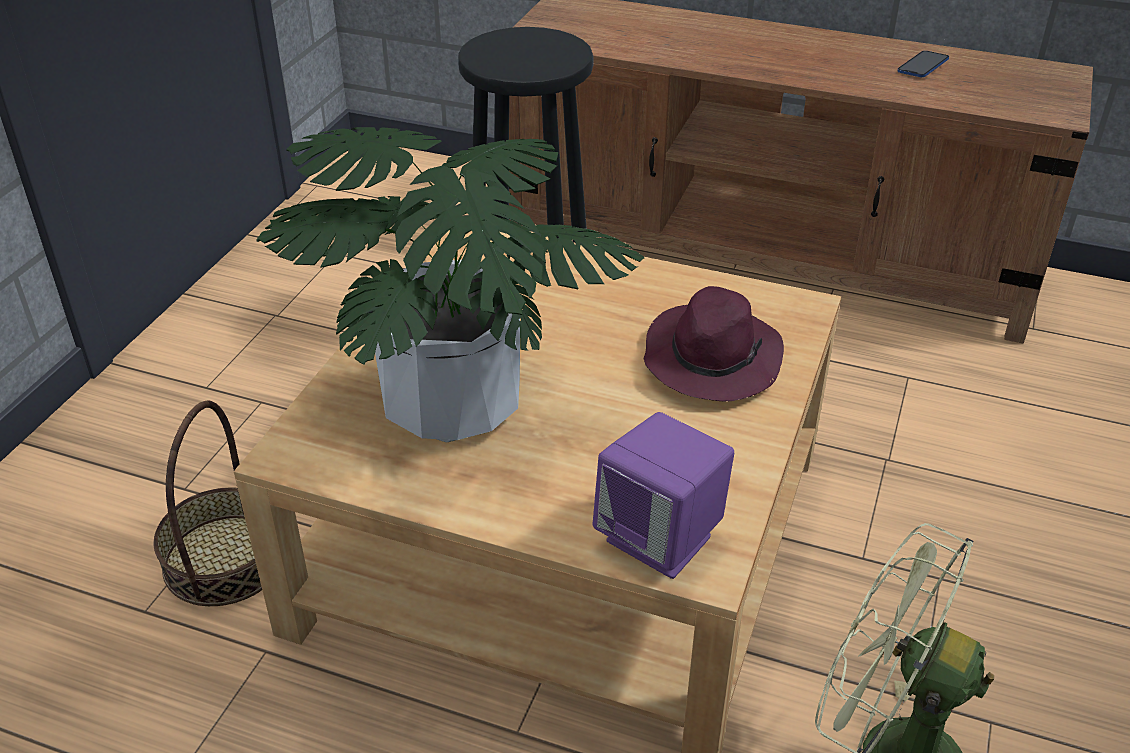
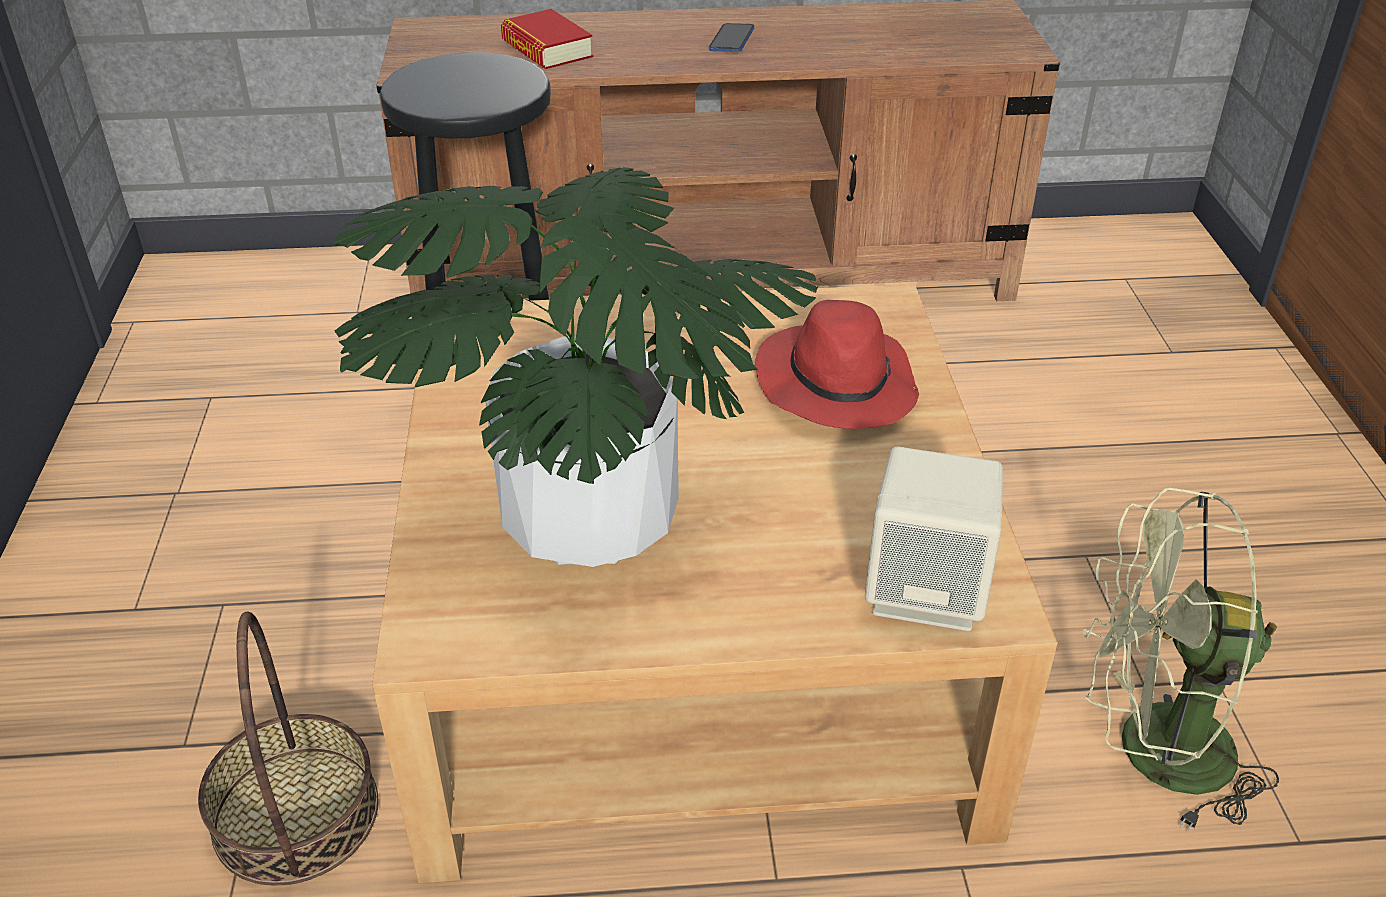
camera: 25 degrees left, 0 degrees up
purple speaker [593,412,734,579] -> beige speaker [865,447,1003,631]
purple hat [644,286,784,402] -> red hat [755,300,919,429]
phone [898,51,949,77] -> phone moved to [709,23,754,52]
none -> book [501,9,593,69]

